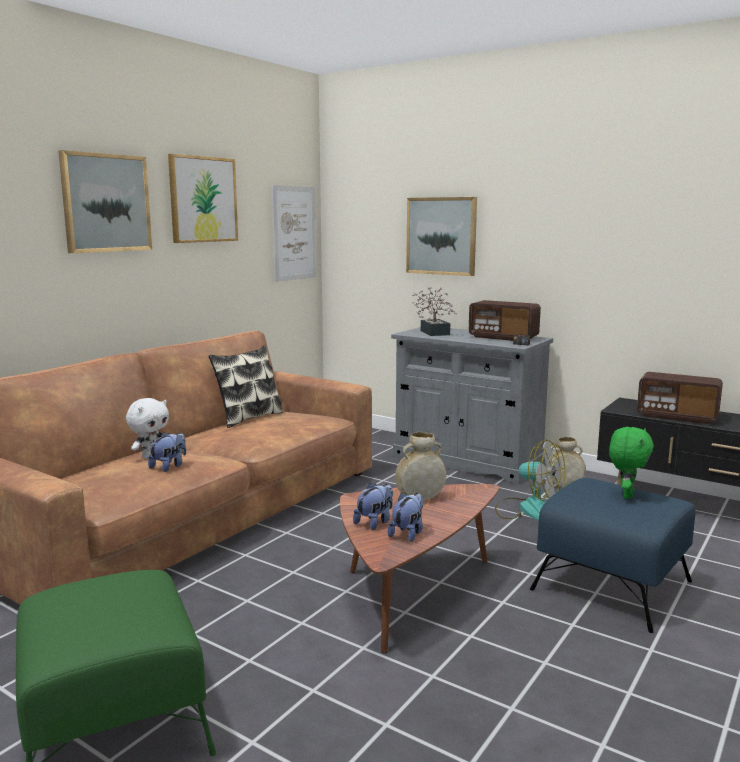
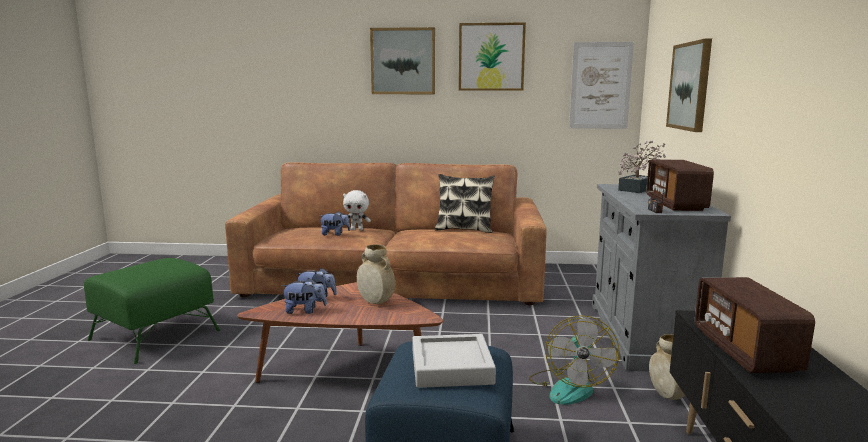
camera: 60 degrees right, 0 degrees up
green plush toy [609,427,654,499] -> grey tray [413,334,496,388]

